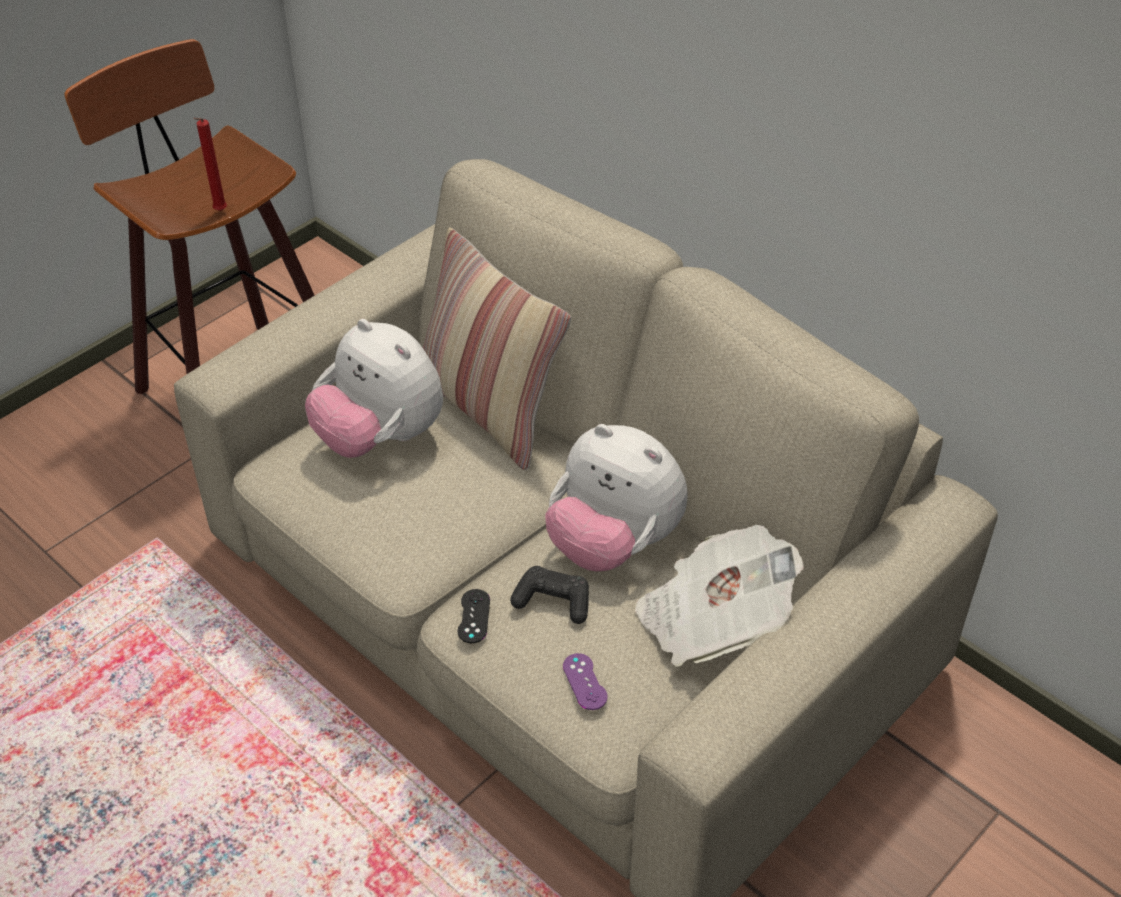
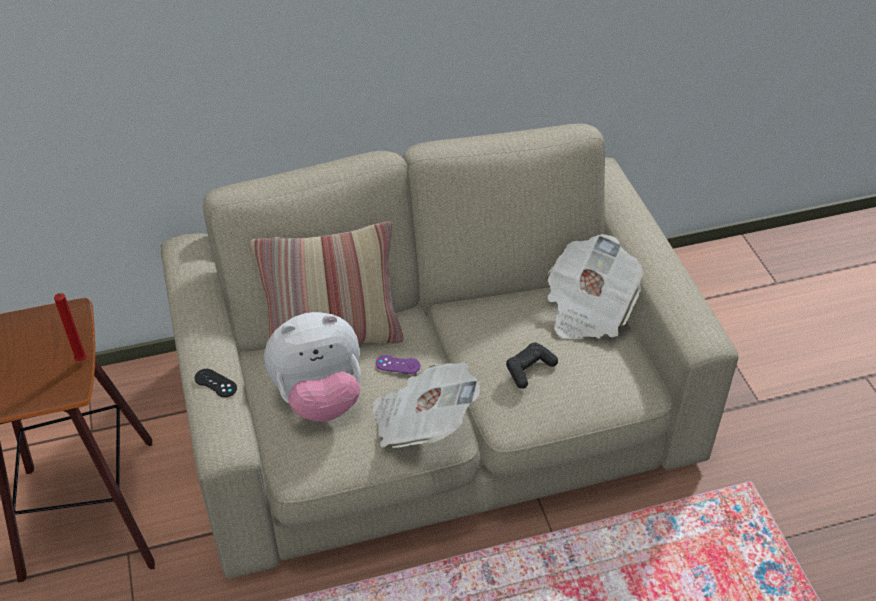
camera: 60 degrees left, 0 degrees up
black game controller [458,589,490,643] -> black game controller moved to [195,369,237,397]
plush toy [545,424,688,571] -> none
purple game controller [563,653,608,710] -> purple game controller moved to [376,355,420,374]
none -> newspaper [372,362,480,448]

